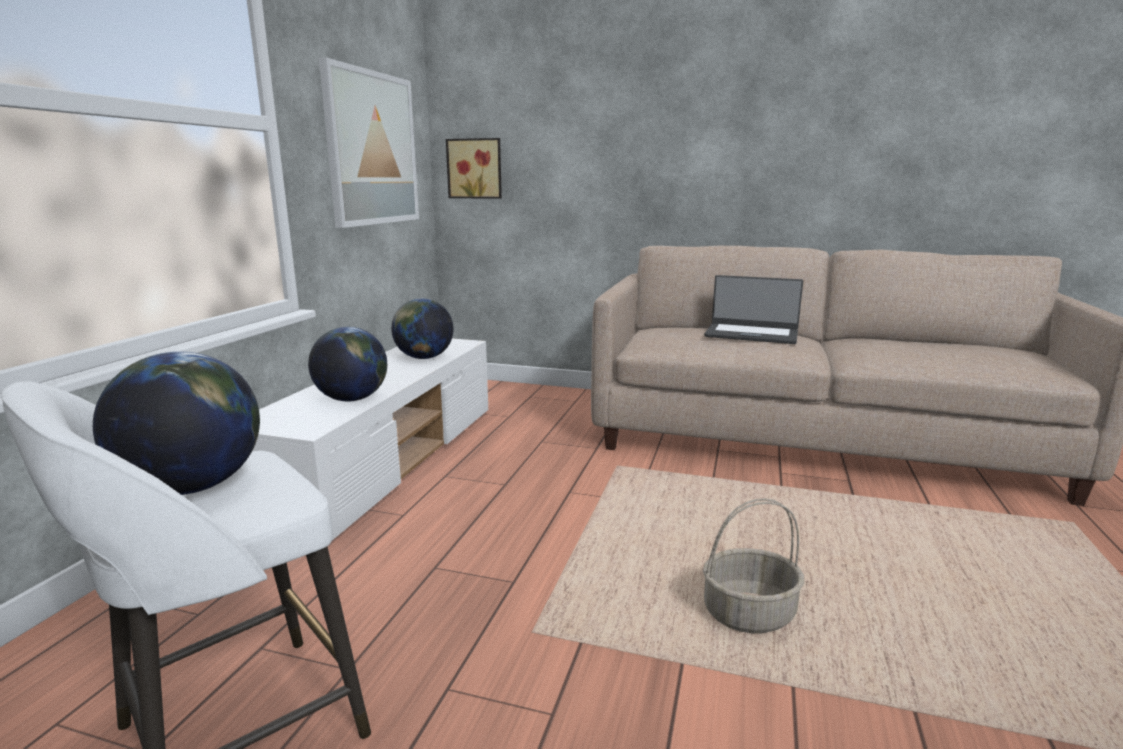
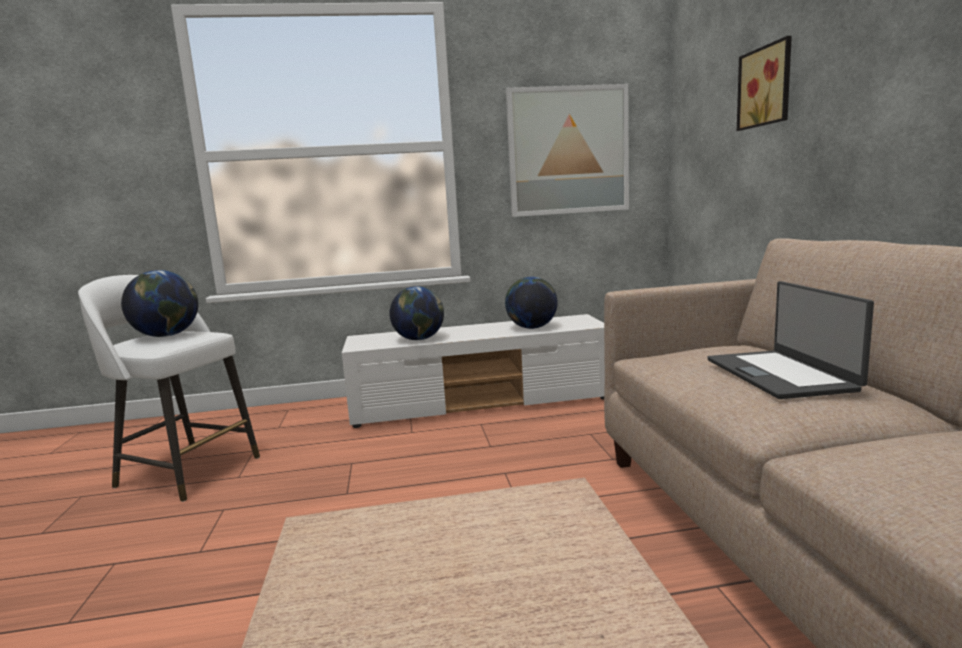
camera: 65 degrees right, 5 degrees down
picture [446,138,502,199] -> picture moved to [737,36,792,131]
basket [703,498,804,633] -> none

